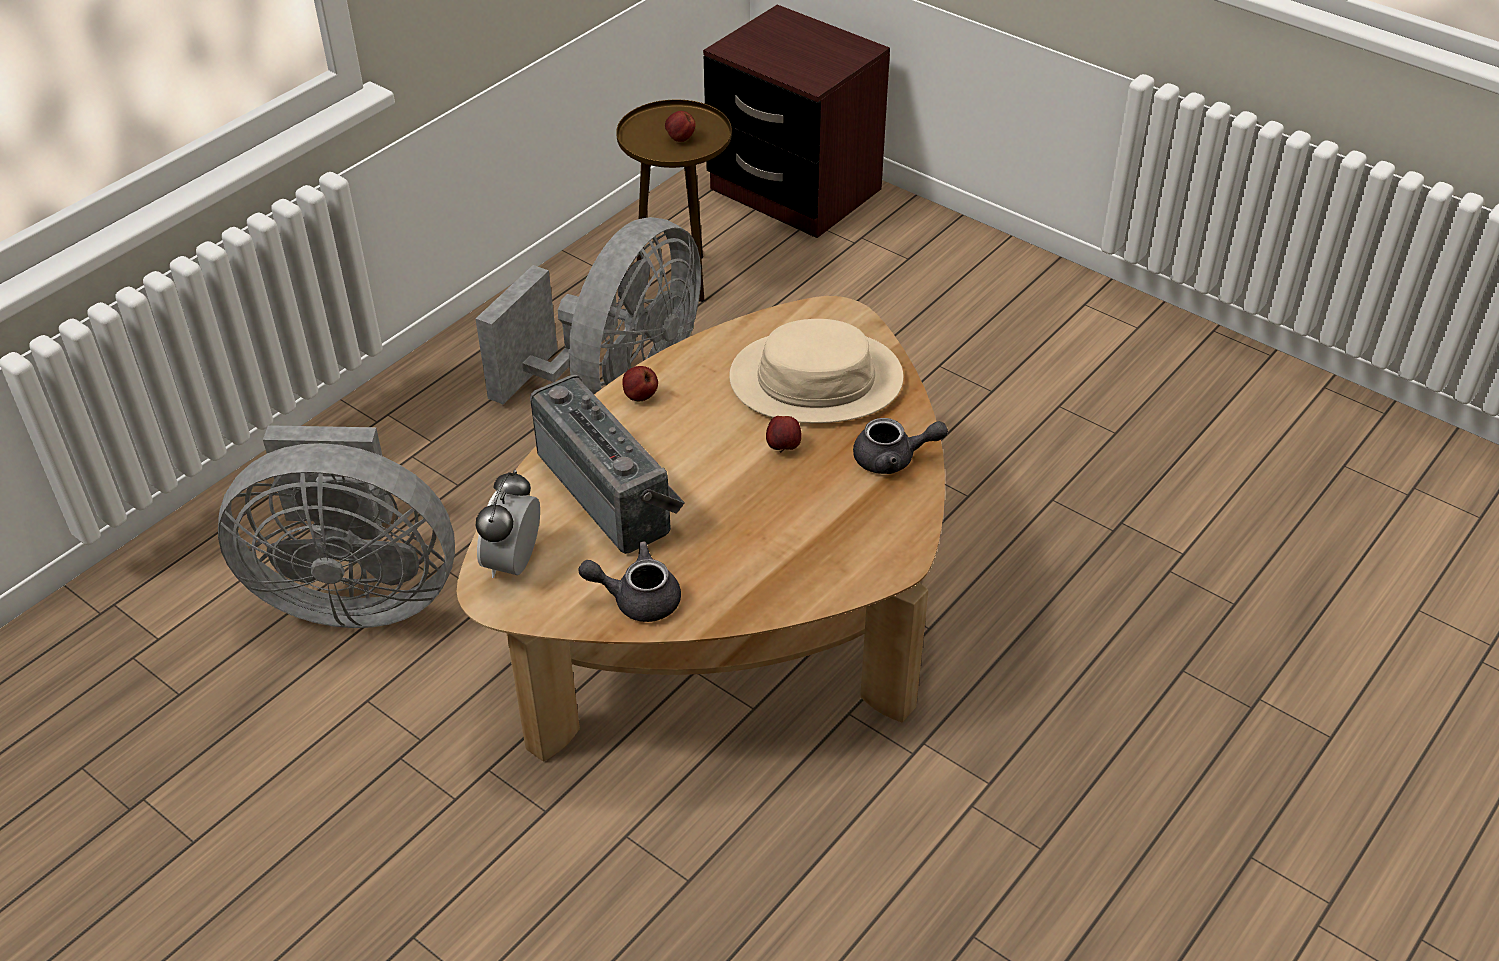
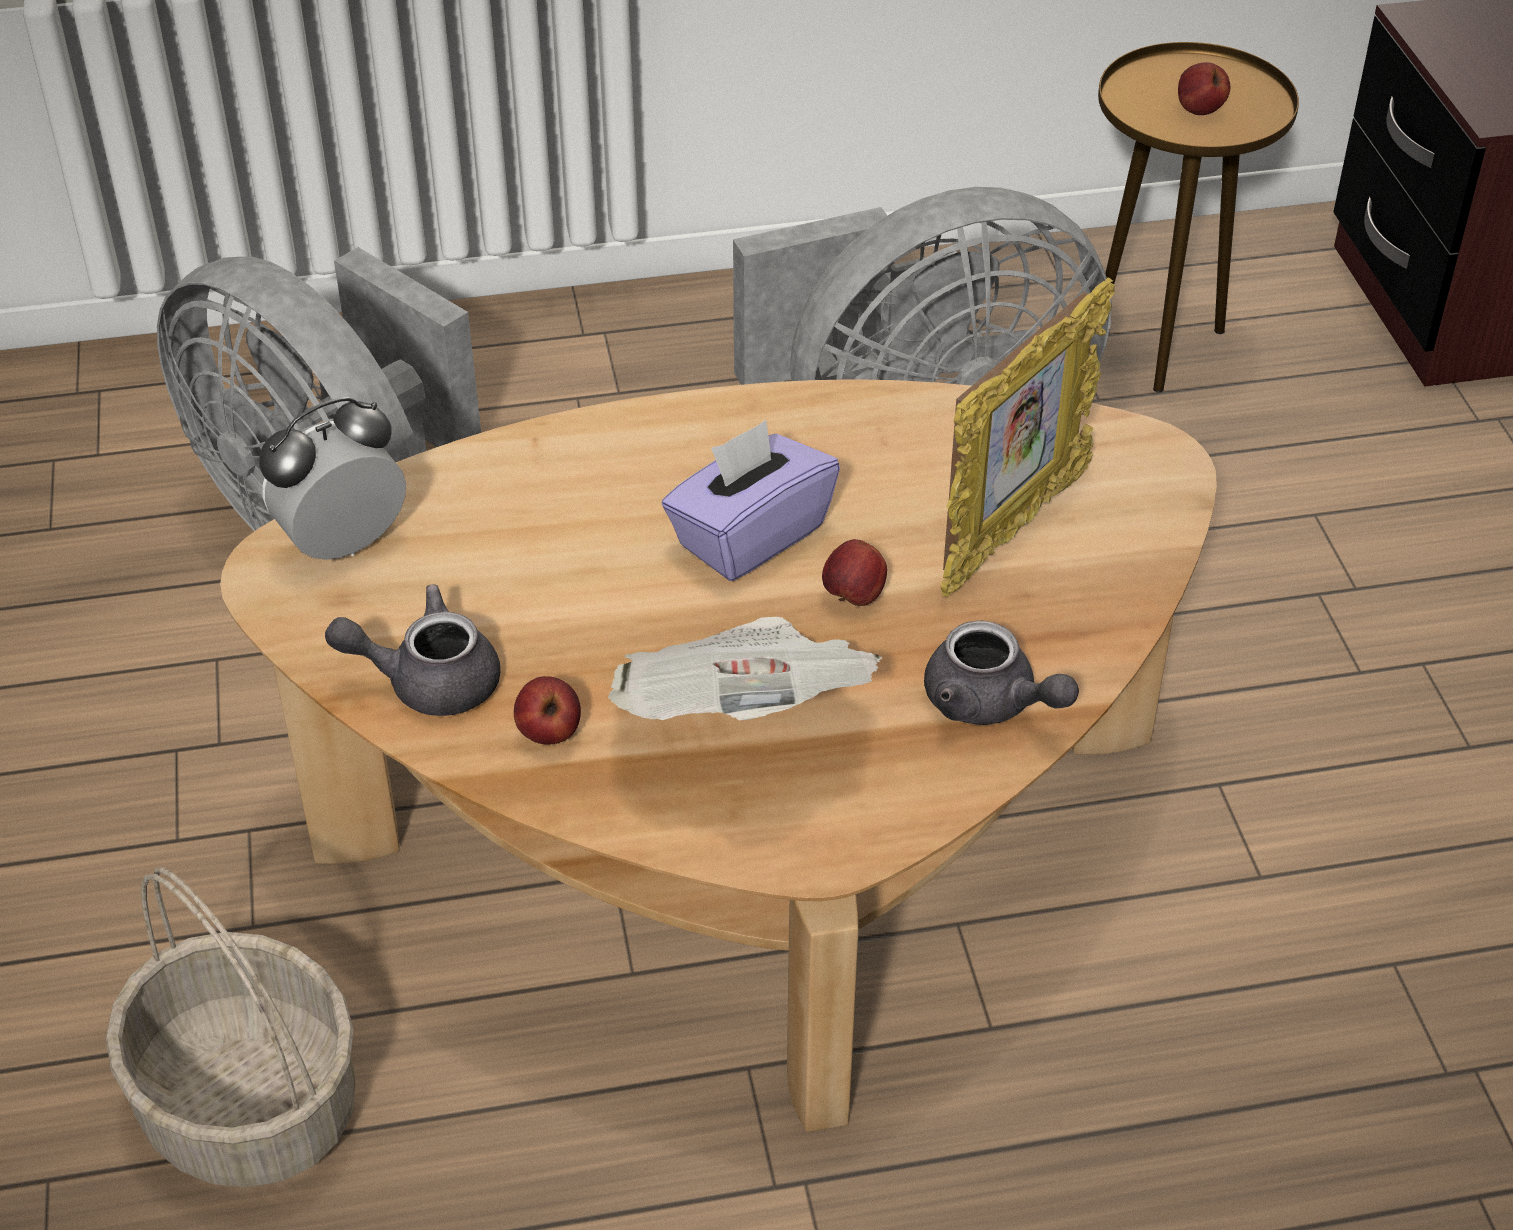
camera: 40 degrees right, 0 degrees up
radio [530,375,685,554] -> none
grey teapot [579,541,681,622] -> grey teapot turned 45 degrees counterclockwise [325,584,500,716]
apple [622,366,658,401] -> apple moved to [514,676,581,744]
beige hat [729,319,904,423] -> picture frame [940,278,1115,597]
none -> basket [106,867,356,1188]
none -> newspaper [608,617,882,721]
none -> purple tissue box [662,420,840,581]

